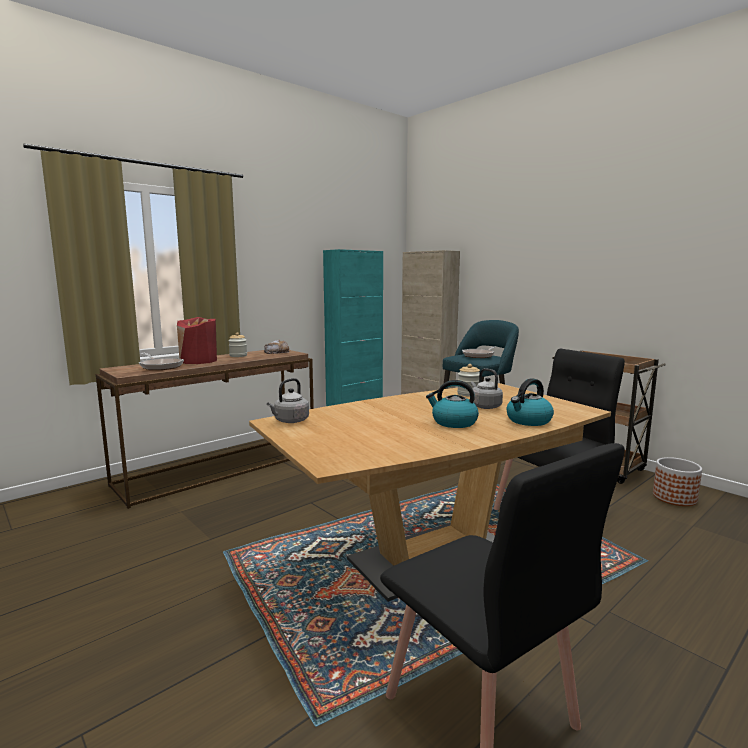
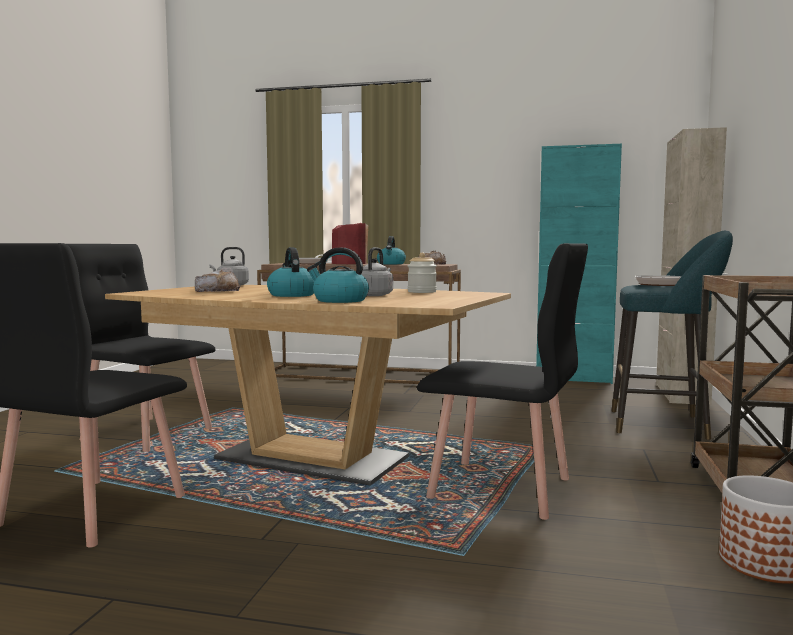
camera: 55 degrees right, 5 degrees down
jar [229,332,247,357] -> kettle [377,236,406,264]
none -> black chair [67,244,215,452]
none -> bread [195,269,240,292]

